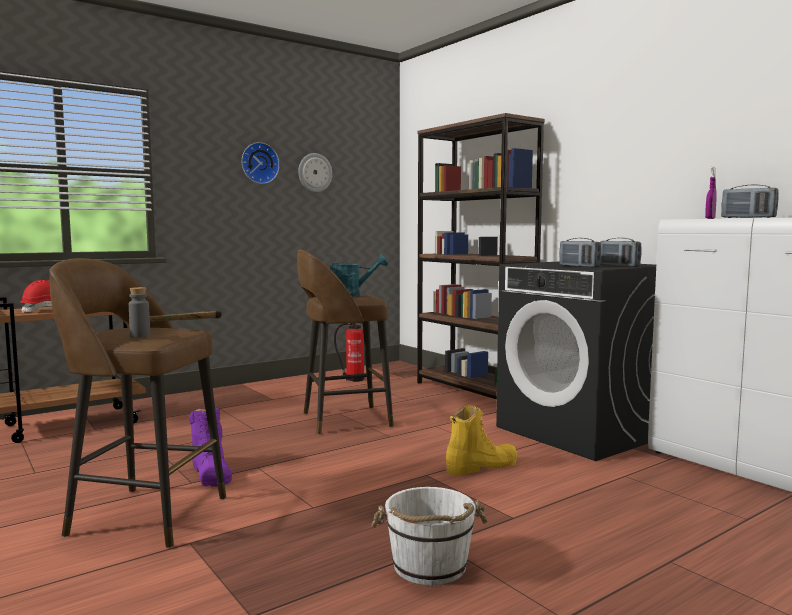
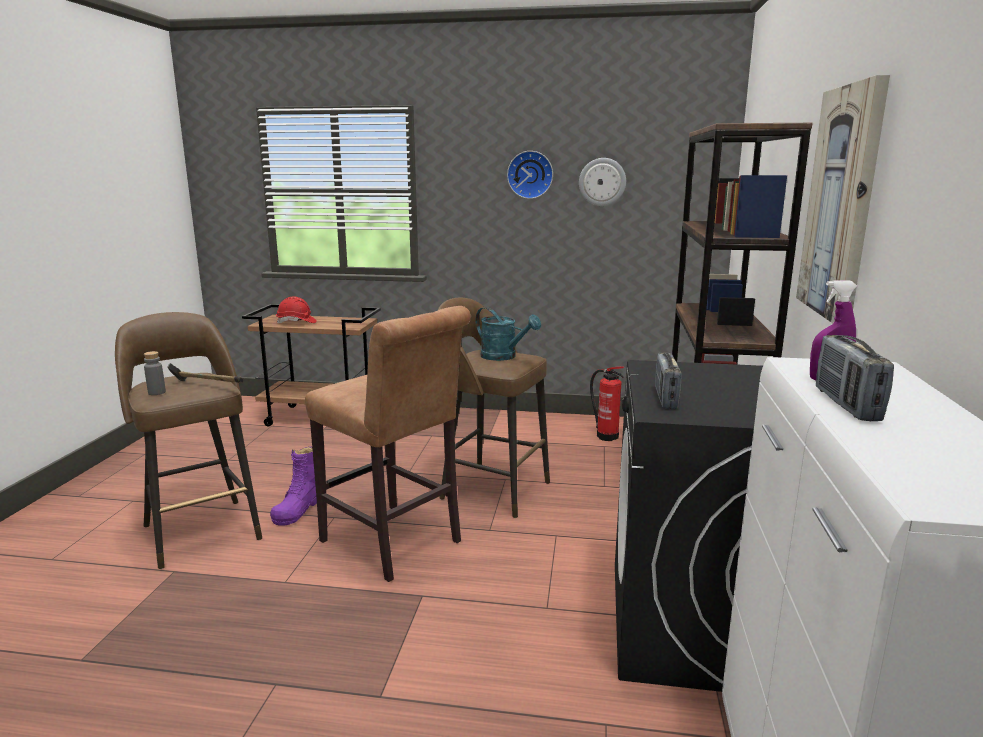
camera: 45 degrees right, 10 degrees up
white bucket [371,487,488,585] -> none
yellow boot [446,406,517,476] -> none
radio [600,238,641,267] -> none
none -> brown stool [305,306,471,582]
none -> picture [796,75,890,323]

